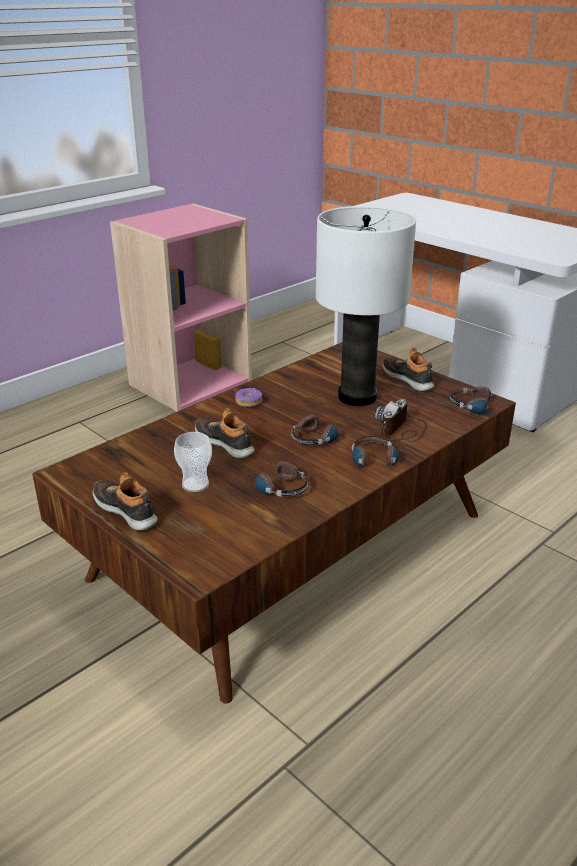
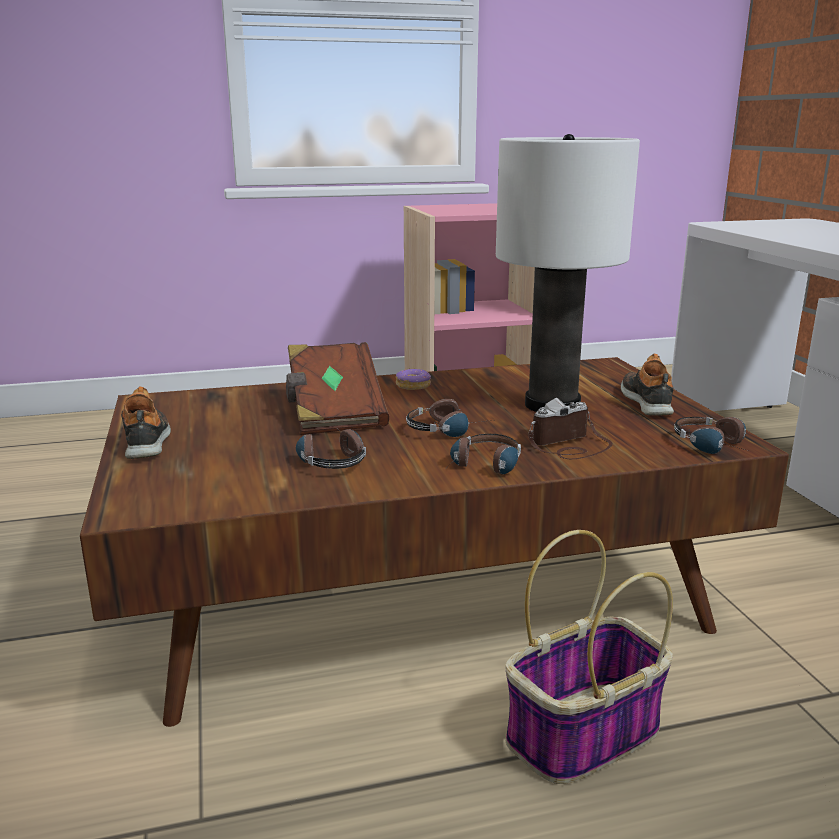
camera: 30 degrees right, 10 degrees down
cup [174,432,212,492] -> none
shoe [195,408,255,459] -> brown book [286,342,389,435]
none -> basket [505,530,673,784]

